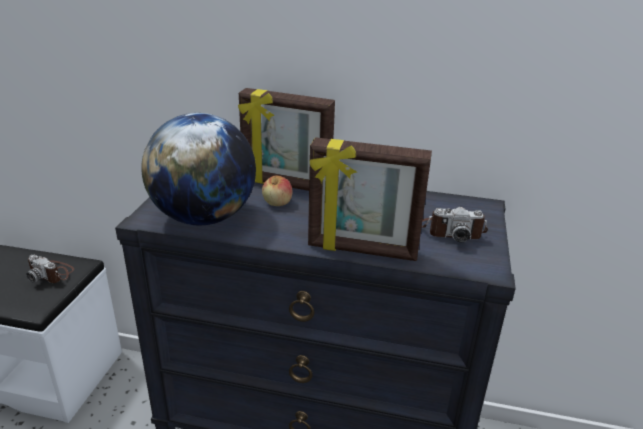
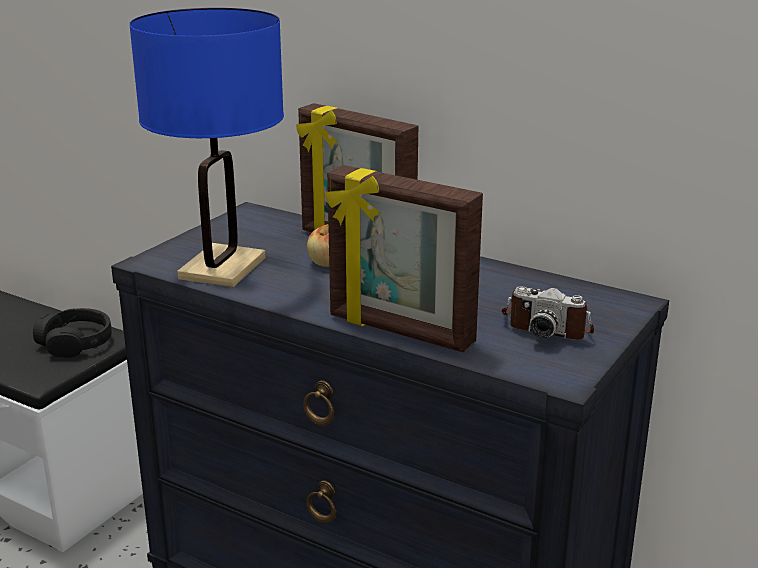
camera: 20 degrees right, 5 degrees down
camera [26,255,74,283] -> black headphones [33,308,112,358]
globe [142,113,256,225] -> blue table lamp [129,8,284,287]

